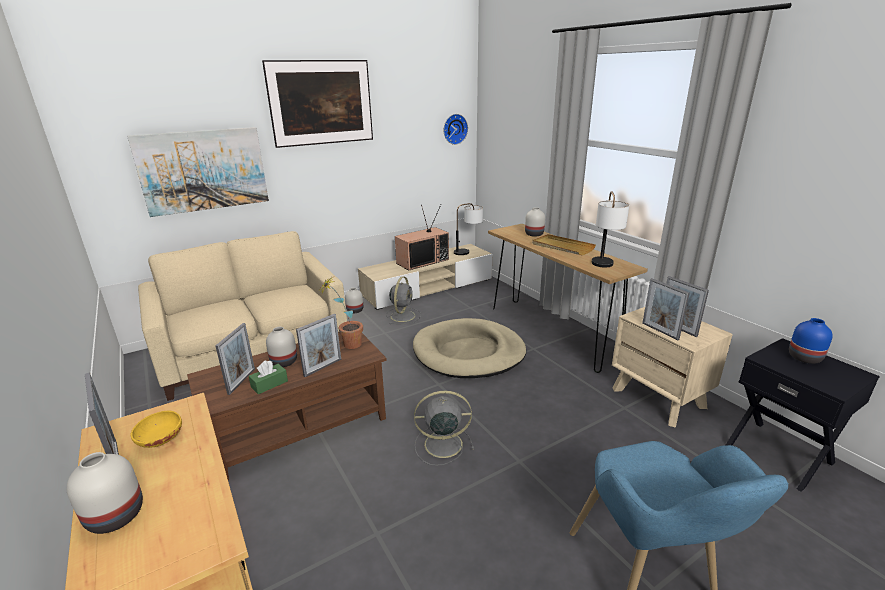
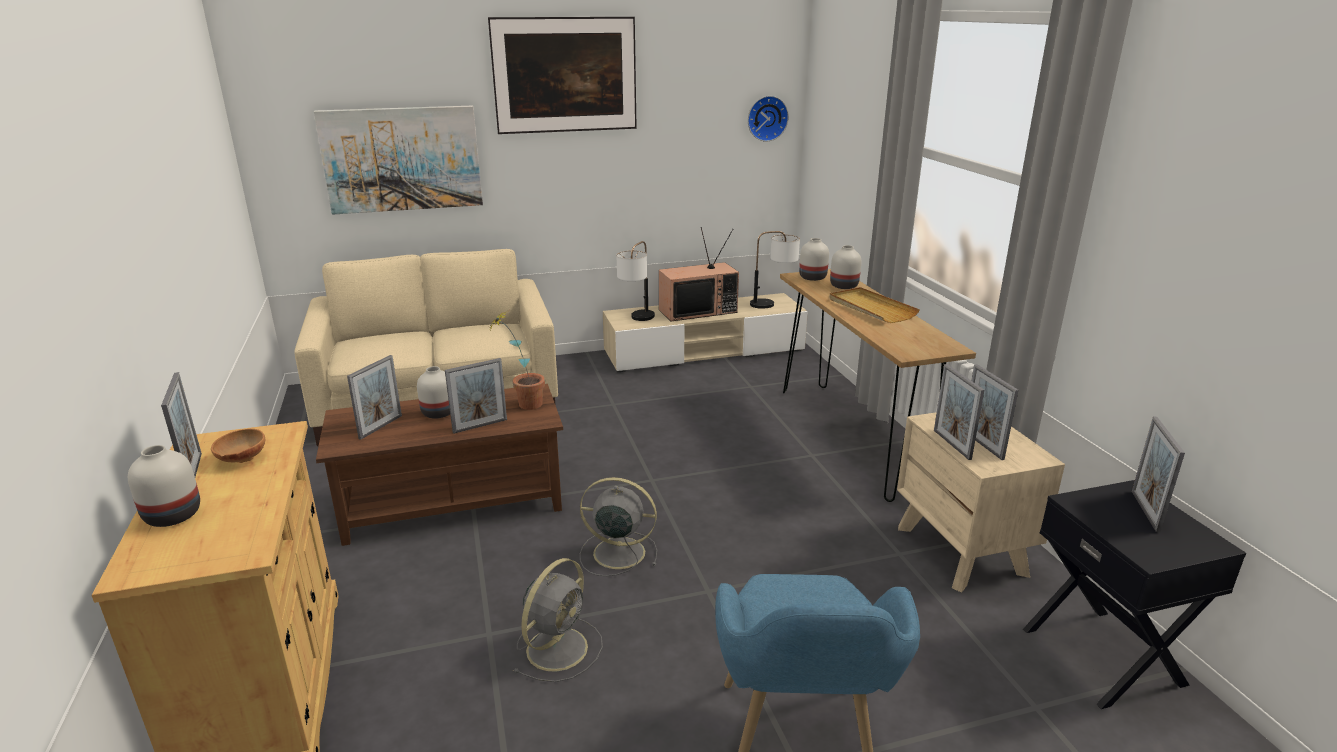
camera: 15 degrees right, 0 degrees up
yellow bowl [131,411,182,448] -> brown bowl [211,429,265,463]
green tissue box [249,360,288,394] -> none
white vase [345,288,363,313] -> white vase moved to [799,238,829,281]
grey fan [386,276,421,324] -> grey fan moved to [512,558,603,682]
beige dog bed [413,318,526,378] -> none
table lamp [592,191,629,268] -> table lamp moved to [617,241,655,321]
blue vase [789,318,833,364] -> picture frame [1132,416,1185,532]

